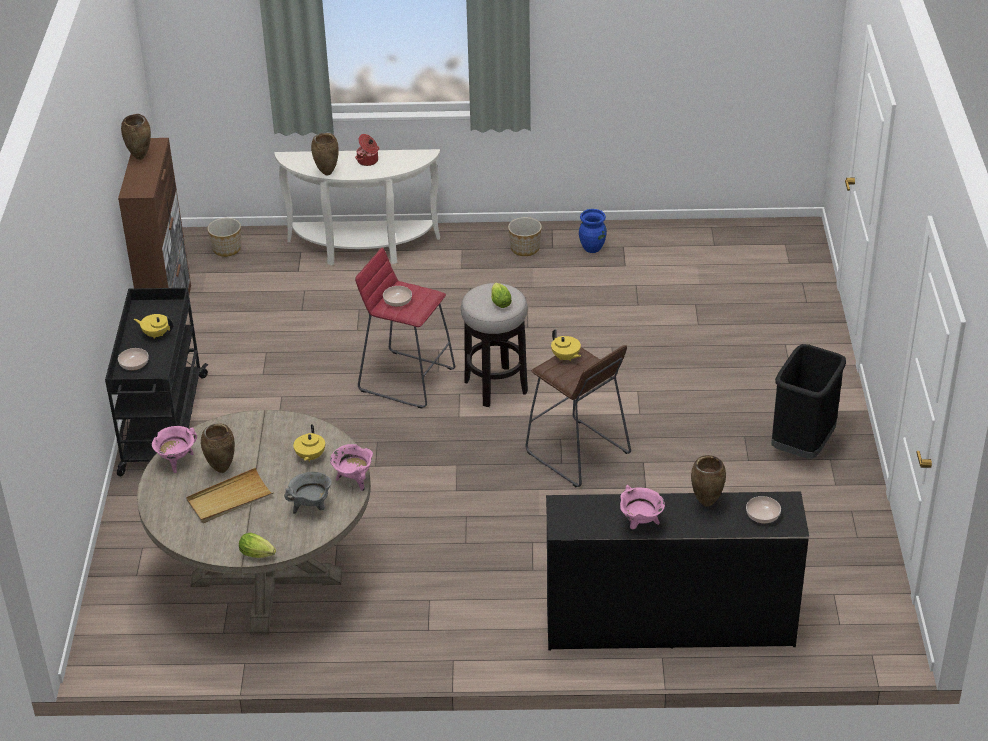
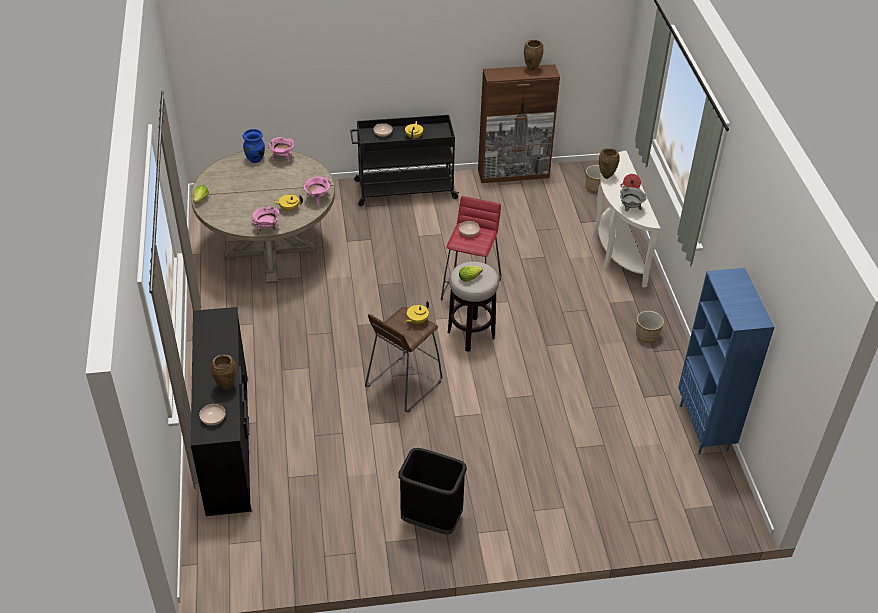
camera: 80 degrees right, 5 degrees up
beige tray [186,468,274,523] -> none
brown vase [201,424,235,473] -> none
grey cooking pot [284,472,332,514] -> grey cooking pot moved to [620,185,647,211]
blue vase [579,209,607,253] -> blue vase moved to [243,129,265,163]
pink cooking pot [620,485,665,529] -> pink cooking pot moved to [304,177,330,206]
none -> blue bookcase [678,268,775,454]

